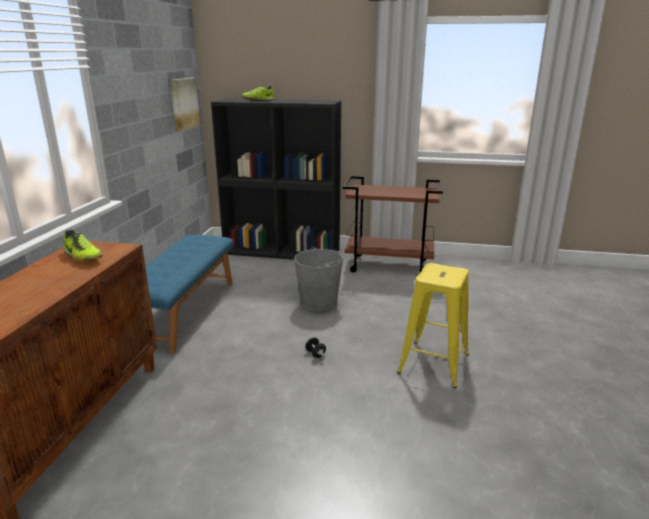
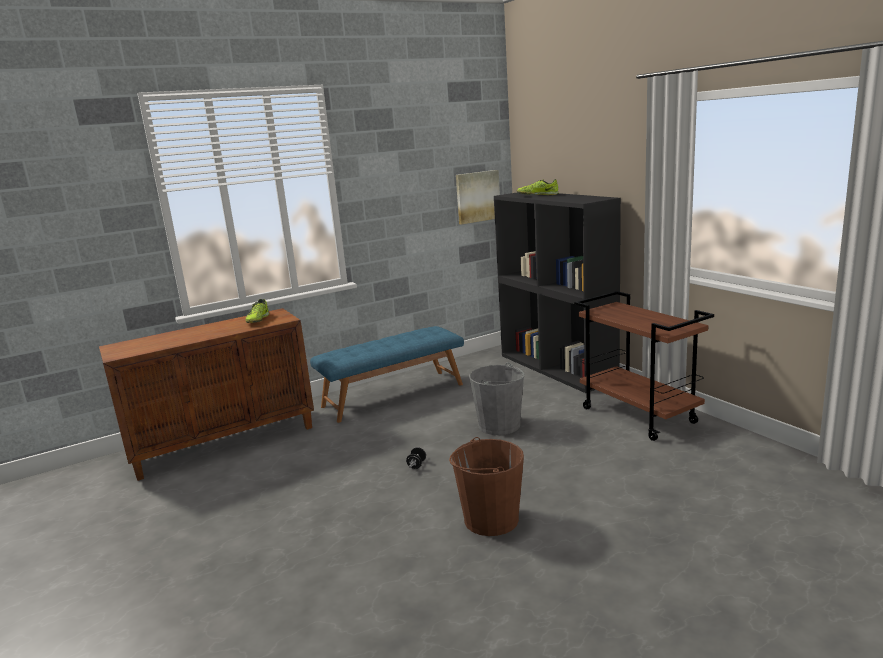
camera: 50 degrees right, 5 degrees down
yellow stool [397,263,469,388] -> brown bucket [449,437,524,536]

